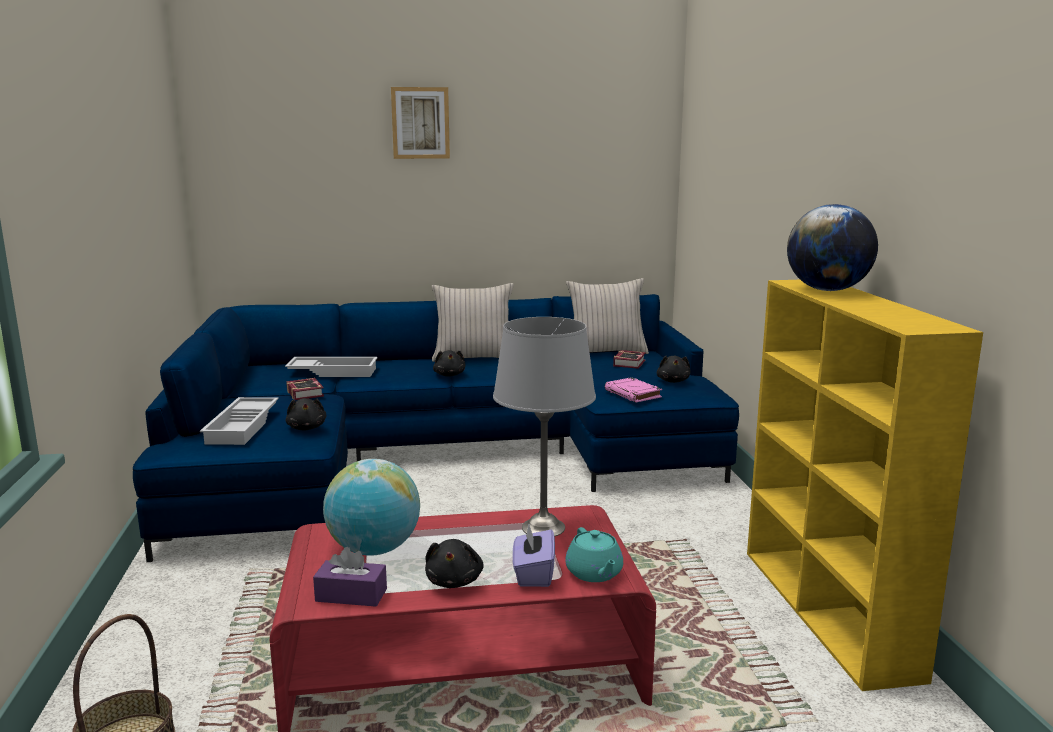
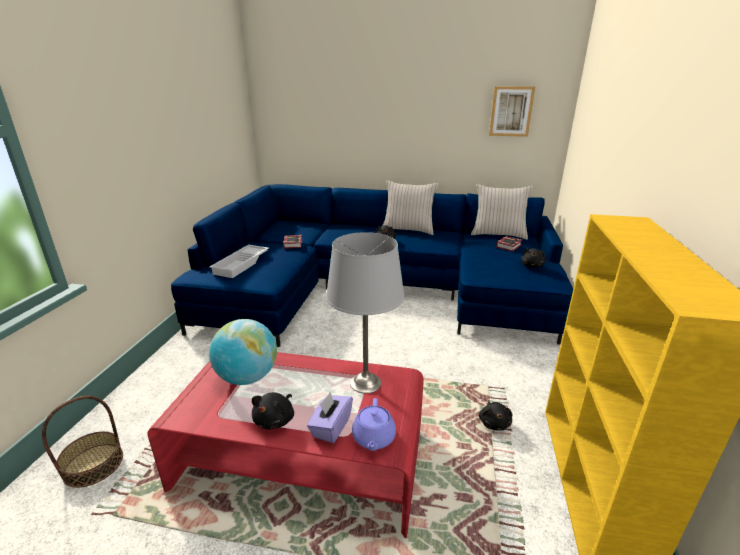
camera: 20 degrees right, 10 degrees up
white tray [285,357,378,377] -> none
black plush toy [286,398,326,431] -> black plush toy moved to [479,402,513,431]
purple tissue box [313,547,387,607] -> none
picture [391,87,450,159] -> picture moved to [489,86,535,137]
turquoise teapot [565,527,623,582] -> purple teapot [352,398,396,451]
pink book [605,377,662,402] -> none
globe [787,204,878,291] -> none

